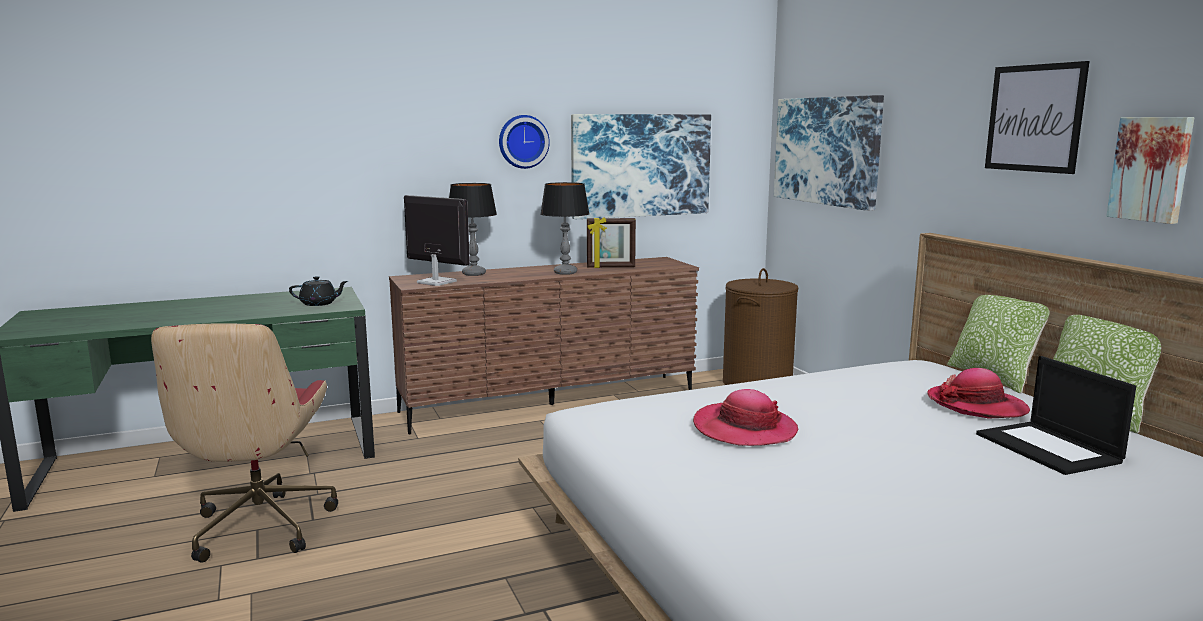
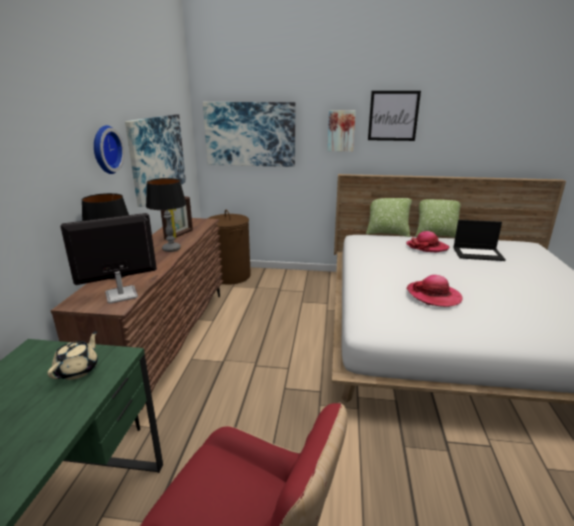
camera: 60 degrees left, 10 degrees up
black teapot [289,276,348,306] -> beige teapot [47,331,98,380]
picture [1106,117,1195,224] -> picture moved to [327,110,356,152]

